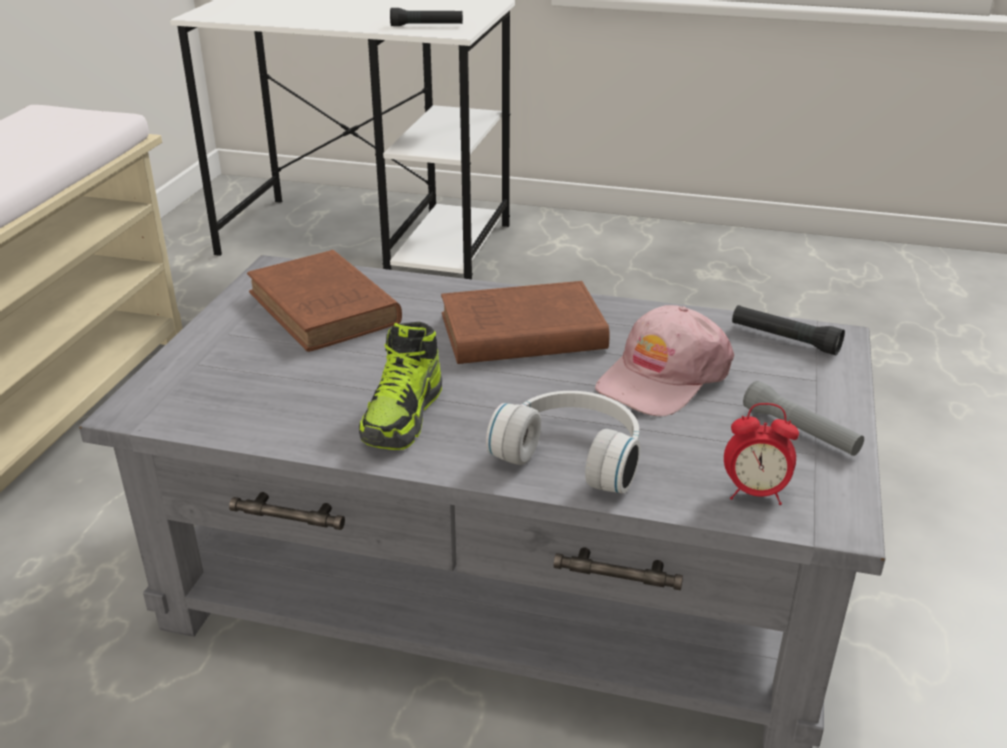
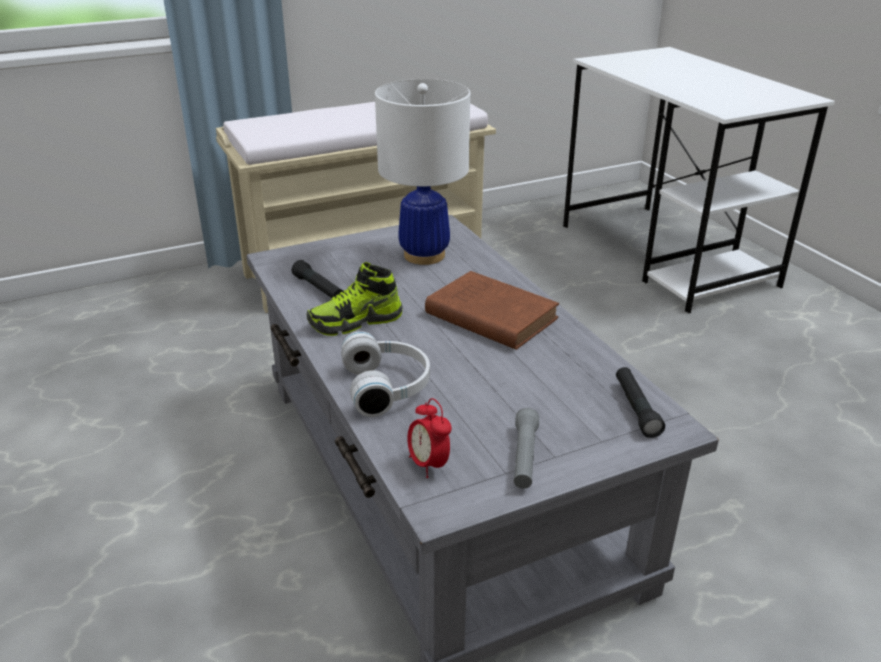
camera: 50 degrees right, 0 degrees up
brown book [247,250,402,352] -> white table lamp [375,79,470,265]
black flashlight [390,8,463,26] -> black flashlight moved to [292,260,343,298]
pink cap [595,305,734,417] -> none

